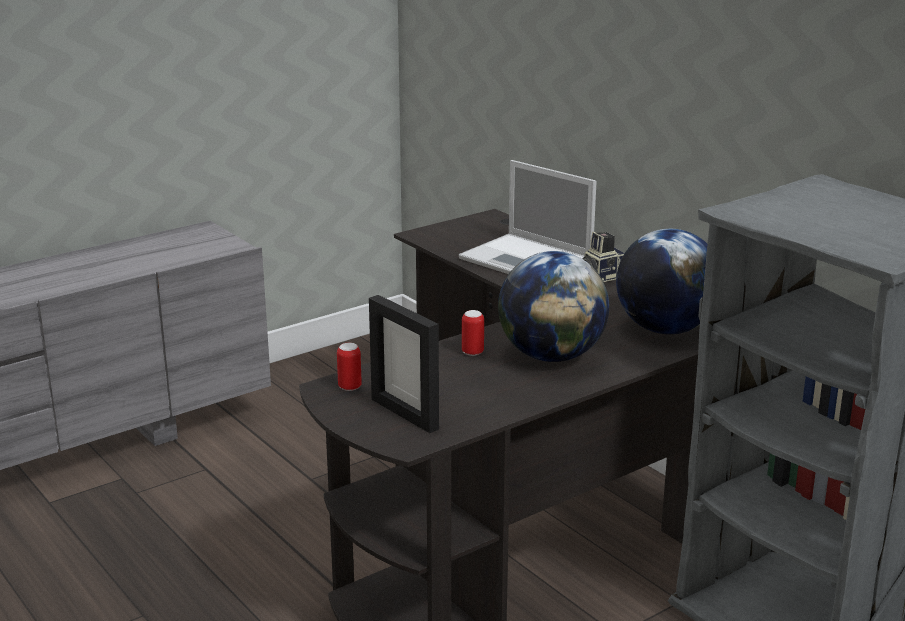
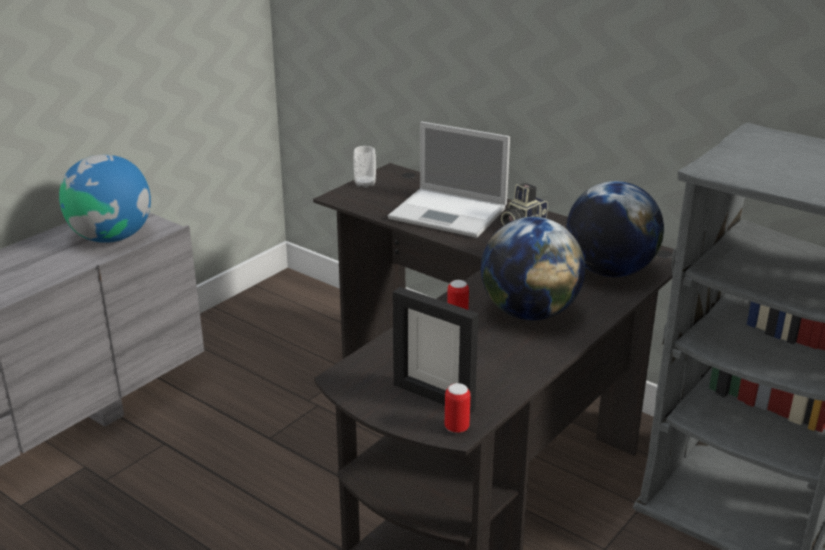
camera: 15 degrees left, 5 degrees up
can [337,343,362,391] -> can moved to [445,383,471,433]
none -> globe [59,155,151,243]
none -> cup [354,146,376,188]

